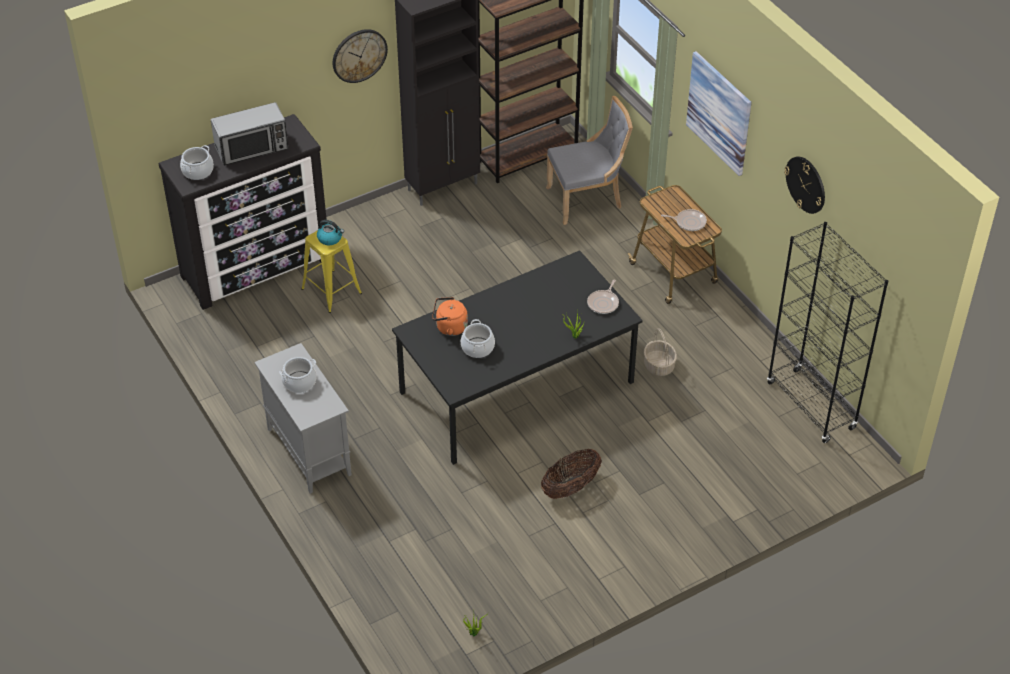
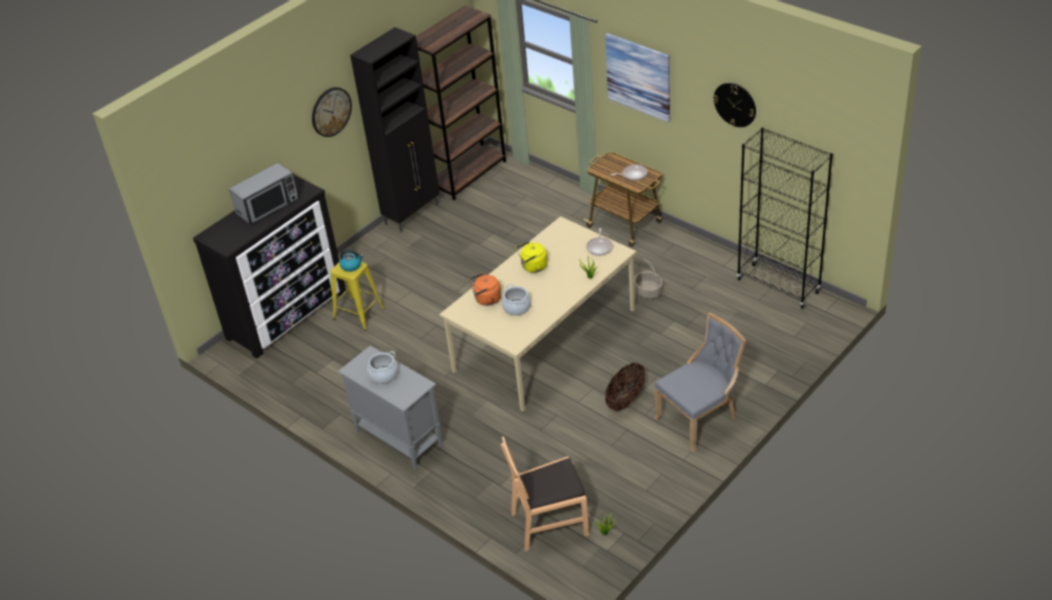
camera: 15 degrees left, 5 degrees down
cooking pot [180,145,214,180] -> none
black dining table [392,250,642,465] -> beige dining table [440,216,636,412]
grey chair [546,96,633,225] -> grey chair moved to [655,313,746,452]
none -> brown chair [501,436,589,551]
none -> yellow kettle [516,241,548,273]

